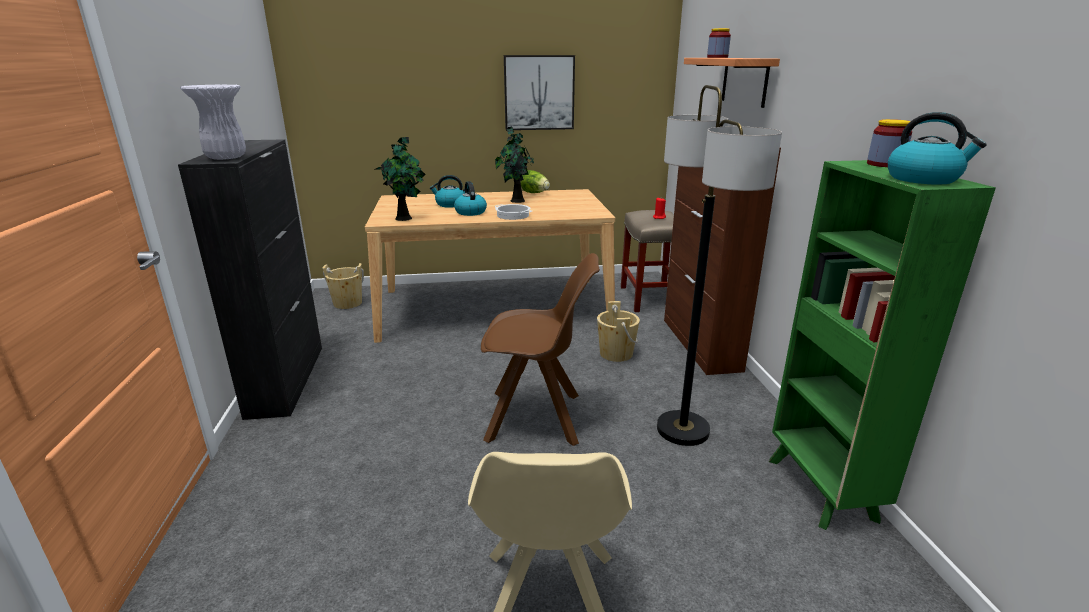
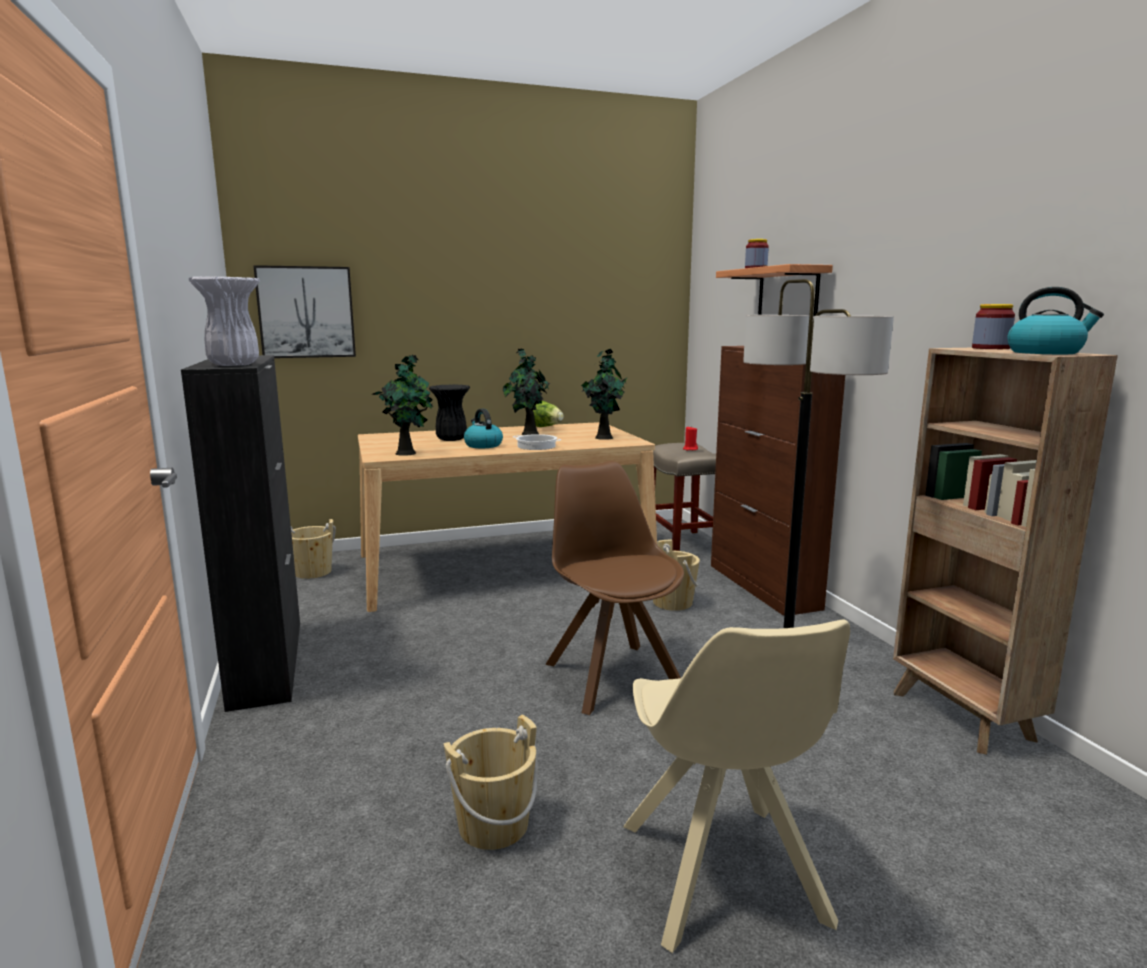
camera: 10 degrees left, 10 degrees down
kettle [430,175,464,208] -> black vase [429,384,470,441]
brown chair [481,253,600,446] -> brown chair turned 105 degrees counterclockwise [545,461,684,715]
picture [504,55,575,130] -> picture moved to [253,265,356,358]
green bookcase [769,160,996,530] -> brown bookcase [893,348,1118,755]
none -> beige bucket [444,715,538,850]
none -> potted plant [581,349,627,440]

